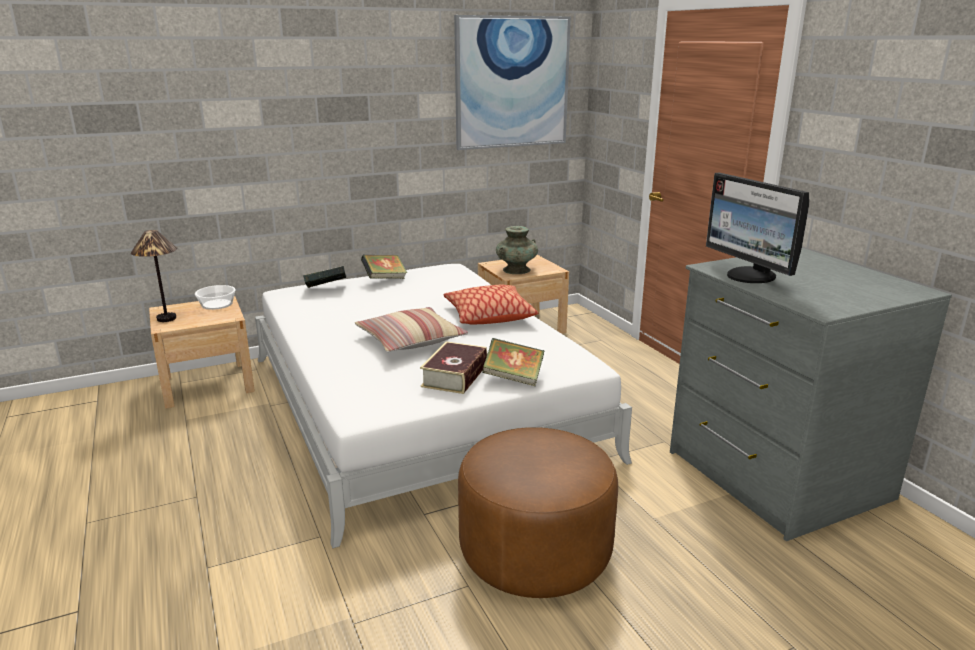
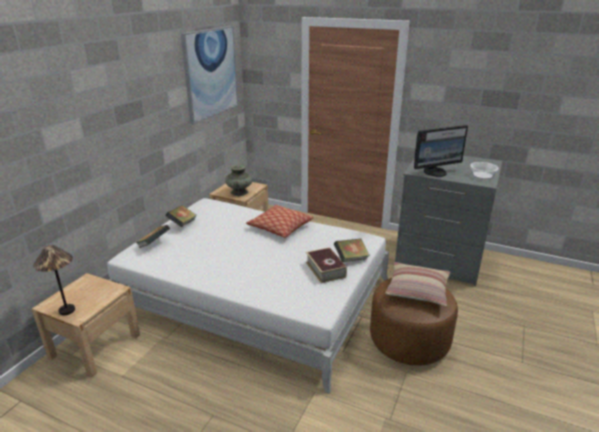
camera: 40 degrees left, 5 degrees up
bowl [195,285,235,310] -> bowl moved to [470,162,499,179]
pillow [355,307,468,352] -> pillow moved to [385,262,450,306]
monitor [706,173,809,283] -> monitor turned 45 degrees counterclockwise [414,125,468,177]

